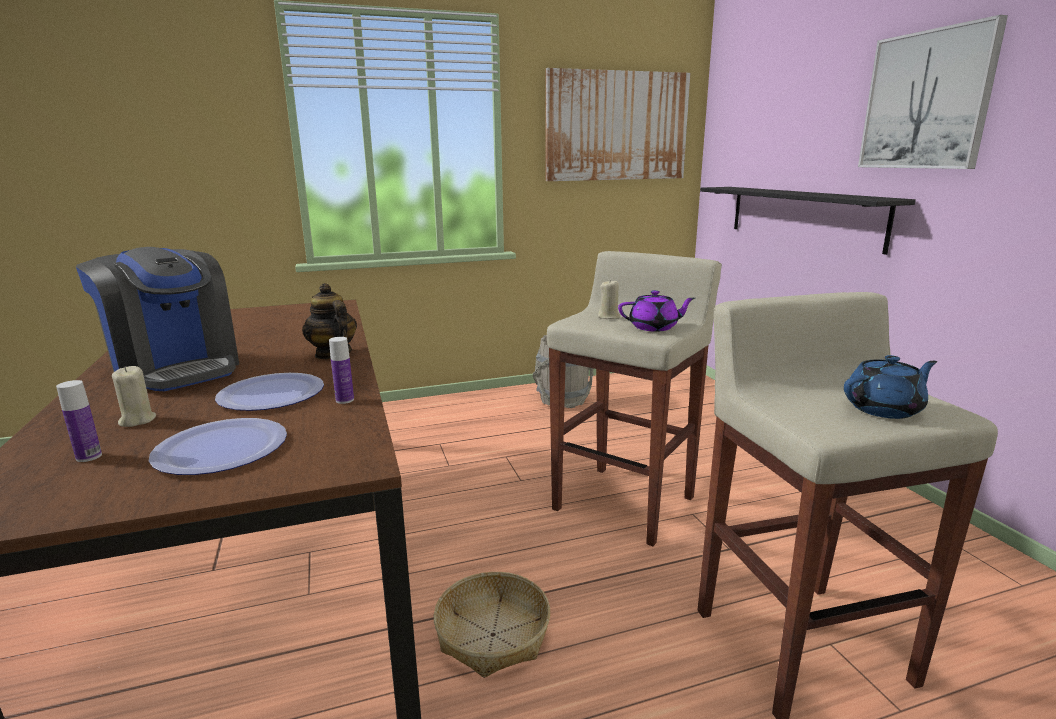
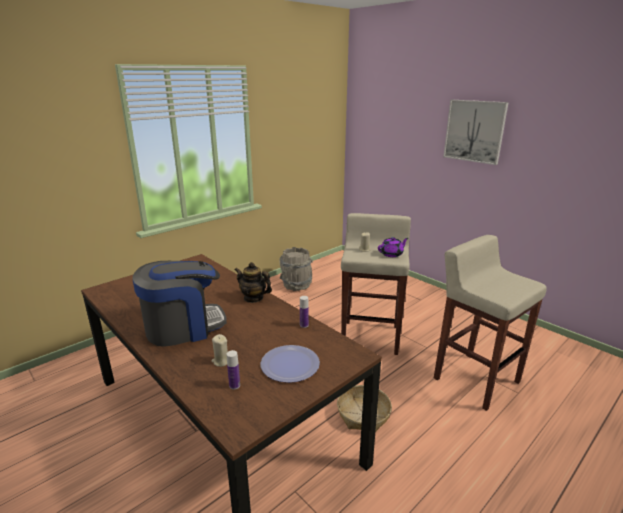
camera: 25 degrees left, 5 degrees up
coffee machine [76,247,239,391] -> coffee machine turned 45 degrees counterclockwise [132,261,227,347]
plate [215,373,324,411] -> none
picture [545,68,690,181] -> none
black shelf [700,187,916,255] -> none
blue teapot [844,355,937,419] -> none

